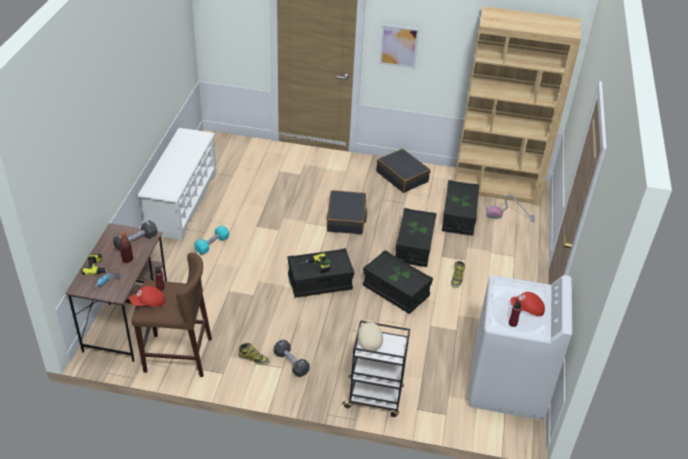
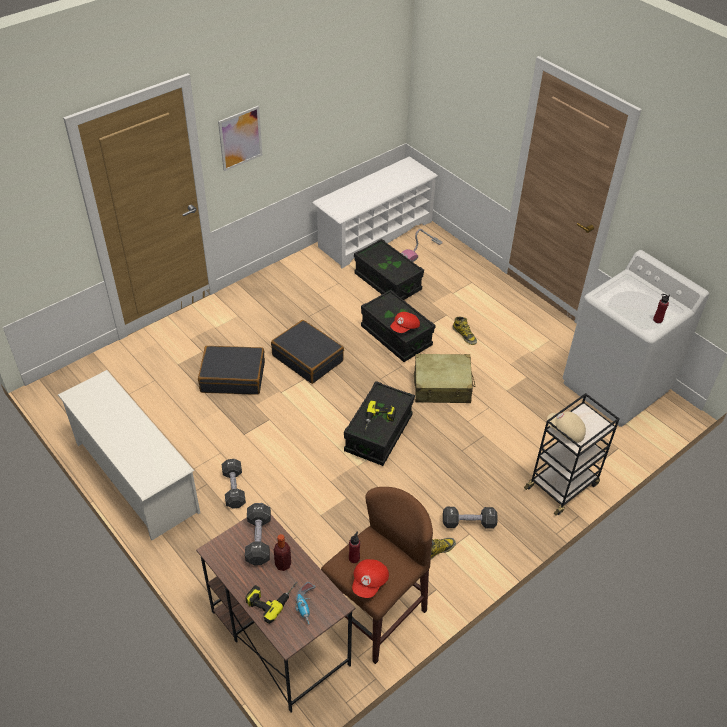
camera: 50 degrees left, 5 degrees up
turquoise dumbbell [195,225,229,254] -> black dumbbell [222,459,246,509]
black storage box [363,250,433,314] -> beige suitcase [414,354,476,403]
black suitcase [376,149,431,193] -> black suitcase moved to [198,346,265,395]
brown bookcase [454,6,581,206] -> white shoe rack [313,156,438,268]
red cap [510,292,545,316] -> red cap moved to [390,312,420,333]

